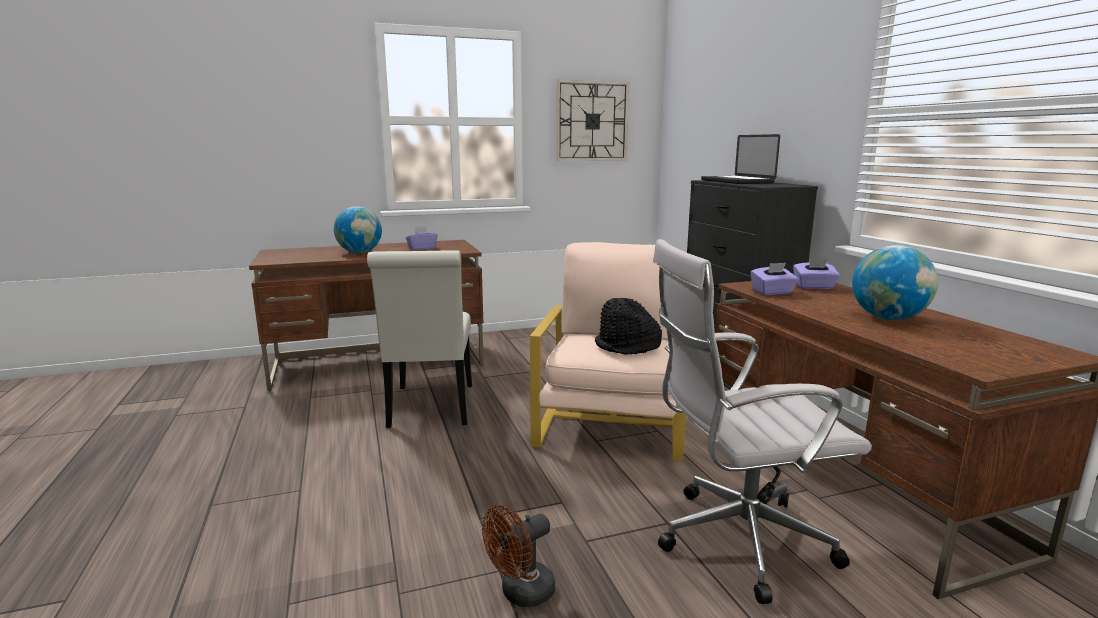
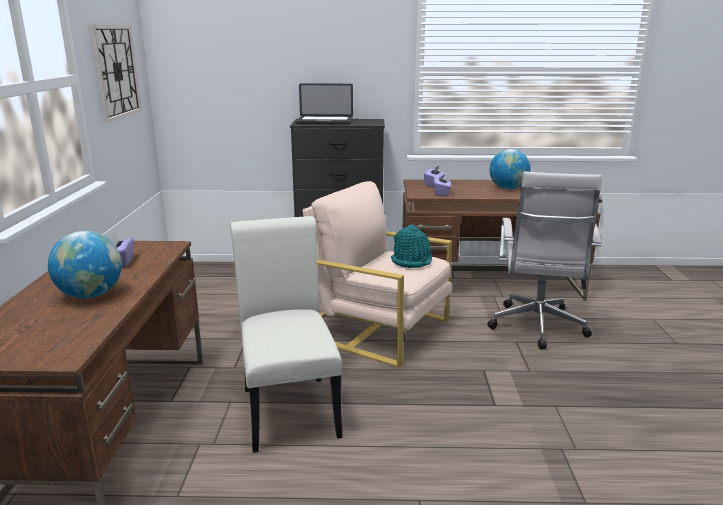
camera: 70 degrees left, 5 degrees up
white chair [367,250,472,428] -> white chair turned 120 degrees counterclockwise [230,216,343,453]
brown fan [482,505,555,607] -> none
black hat [595,298,662,355] -> turquoise hat [391,224,432,268]

